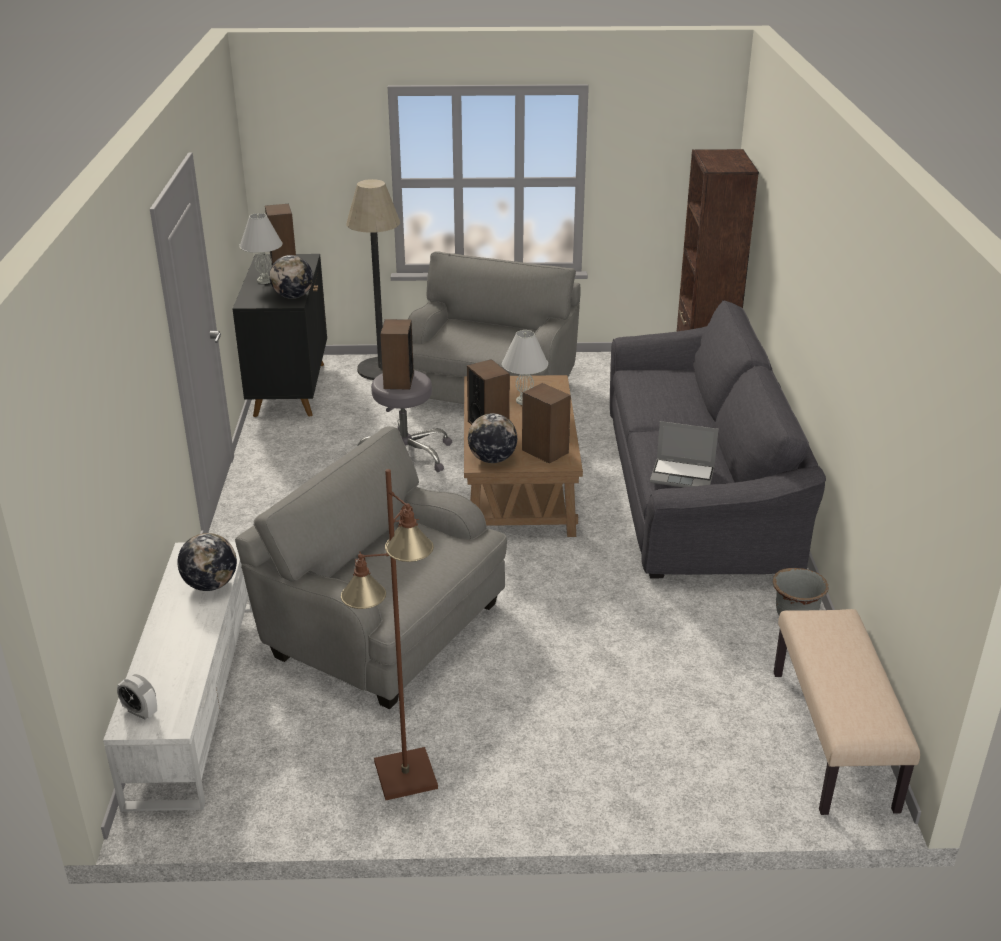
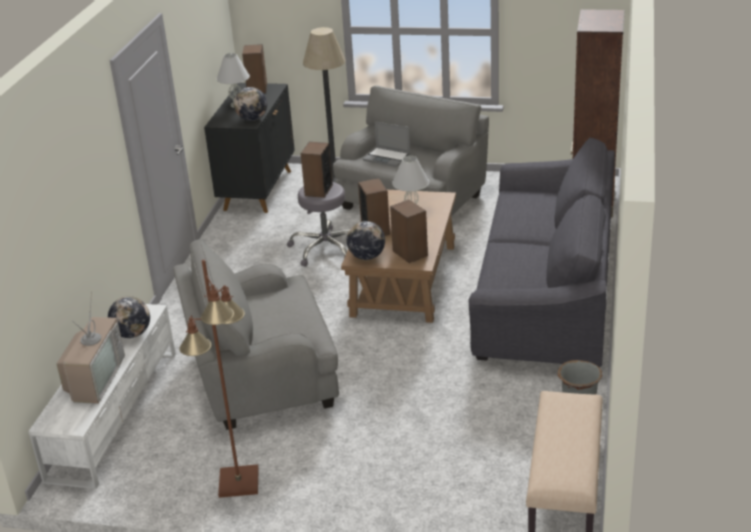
camera: 15 degrees right, 0 degrees up
alarm clock [117,674,157,720] -> none
grey armchair [235,426,507,709] -> grey armchair turned 60 degrees counterclockwise [173,239,339,430]
laptop [650,421,719,487] -> laptop moved to [363,121,410,167]
none -> television [56,292,125,404]

